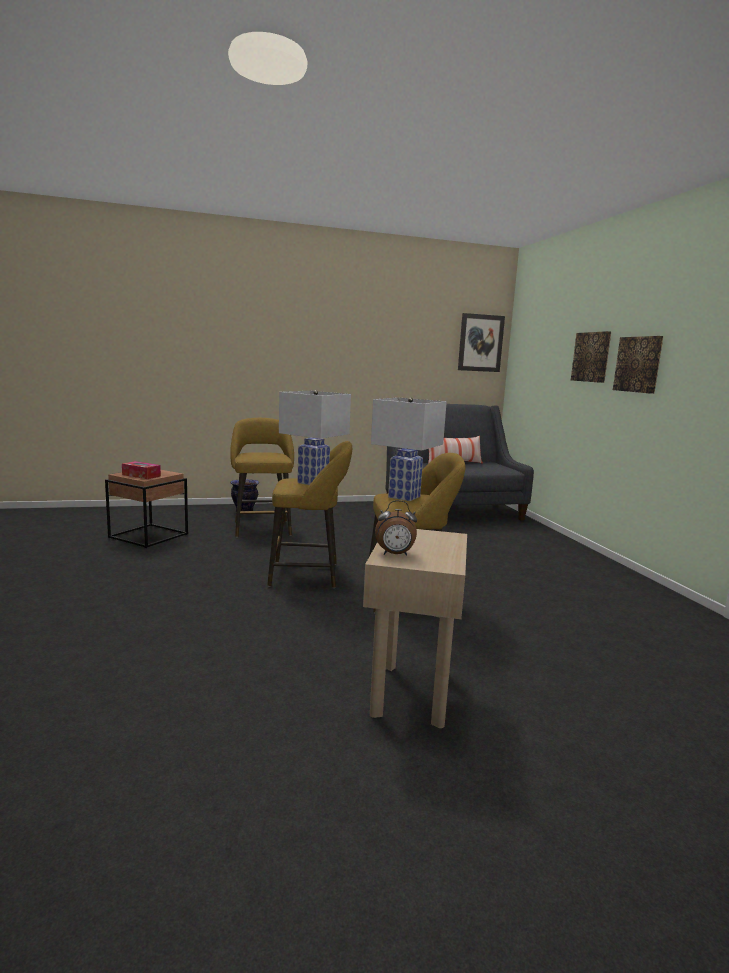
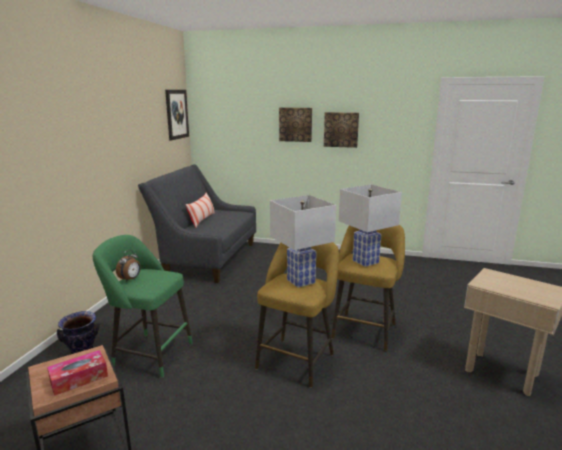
camera: 60 degrees left, 5 degrees up
yellow stool [230,418,294,537] -> green stool [92,235,193,378]
alarm clock [375,500,417,556] -> alarm clock moved to [116,250,141,282]

